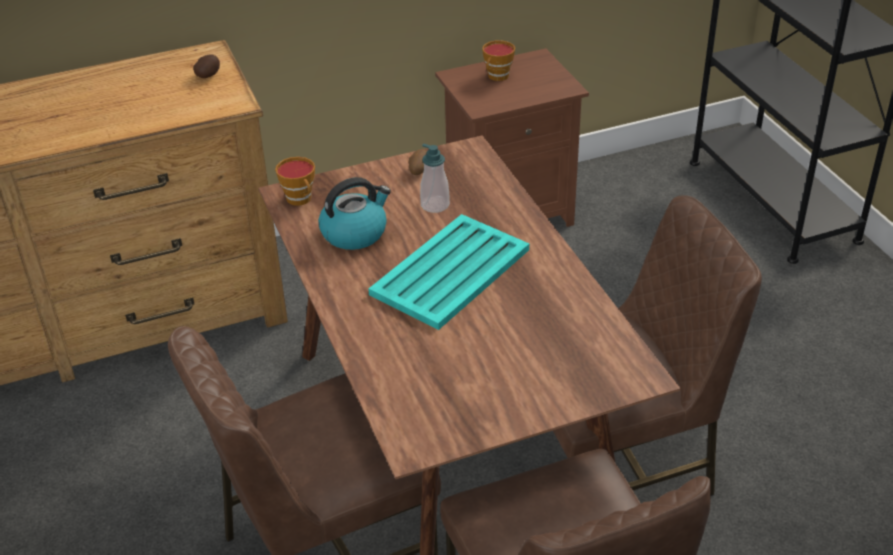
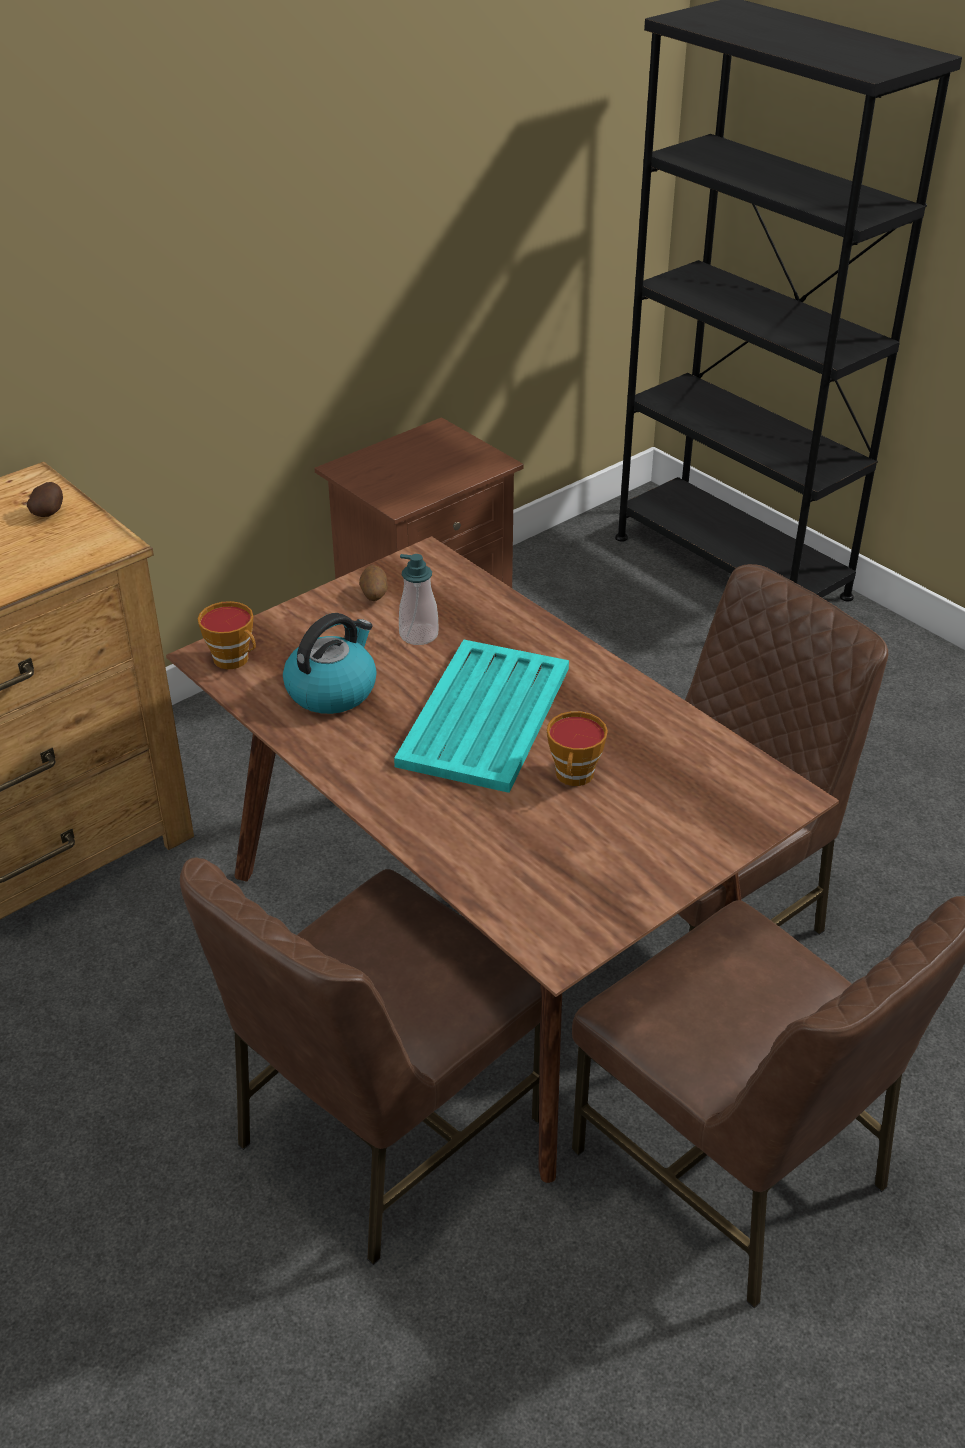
camera: 20 degrees left, 0 degrees up
cup [482,40,515,81] -> cup moved to [547,711,608,786]

